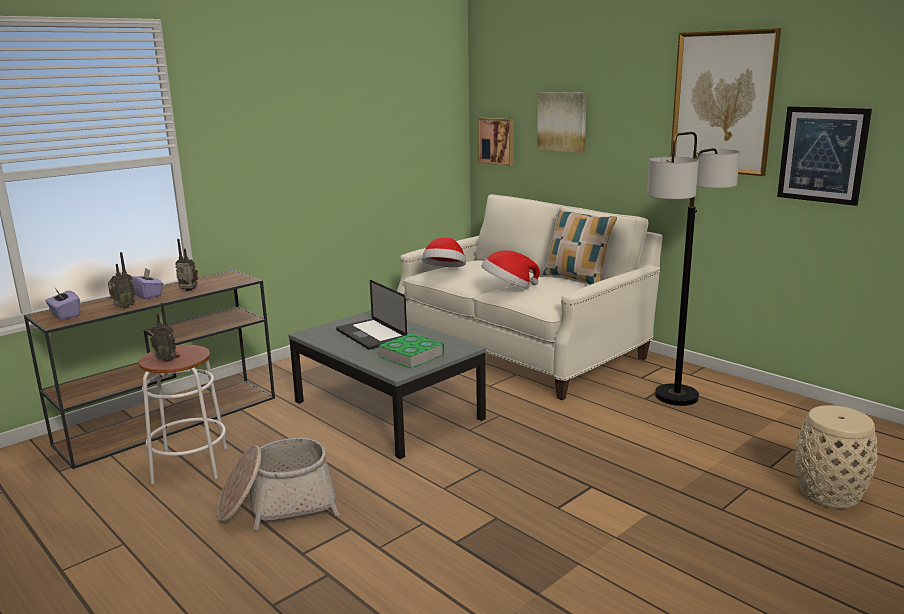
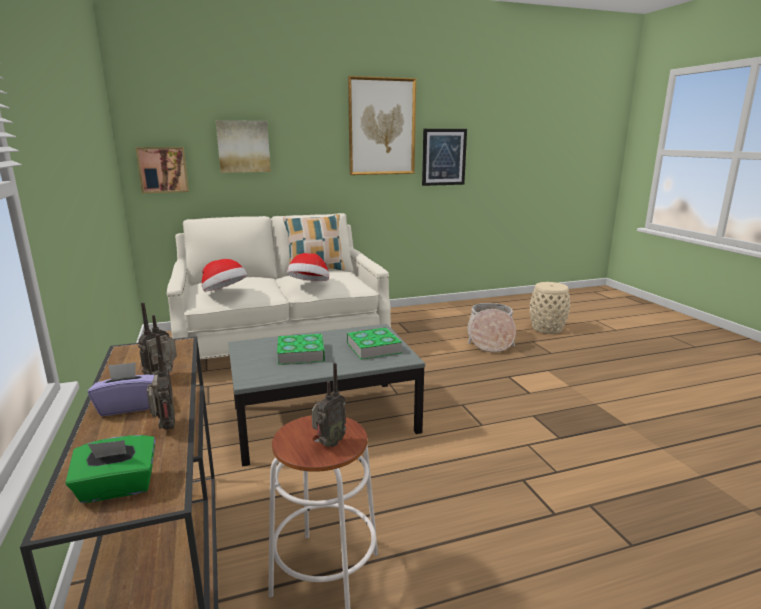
camera: 65 degrees left, 0 degrees up
purple tissue box [45,288,80,320] -> green tissue box [65,435,156,503]
basket [217,438,340,531] -> basket moved to [467,303,516,352]
laptop [336,280,407,350] -> book [277,334,325,365]
floor lamp [647,132,740,406] -> none

